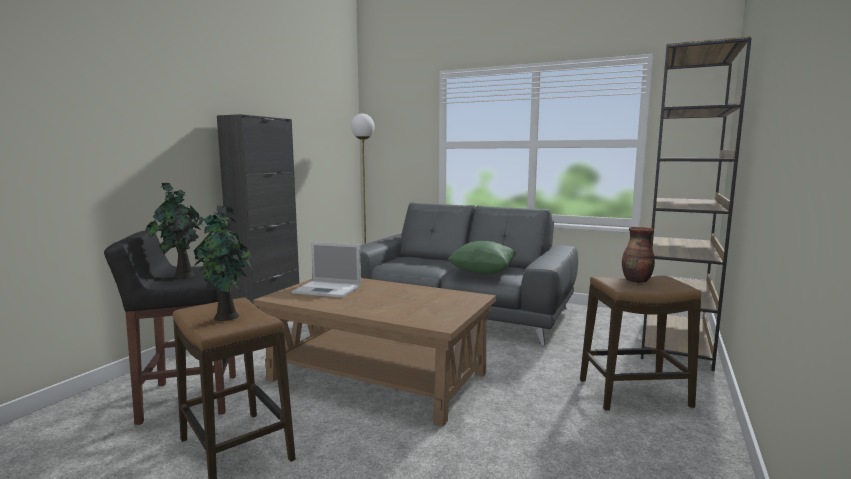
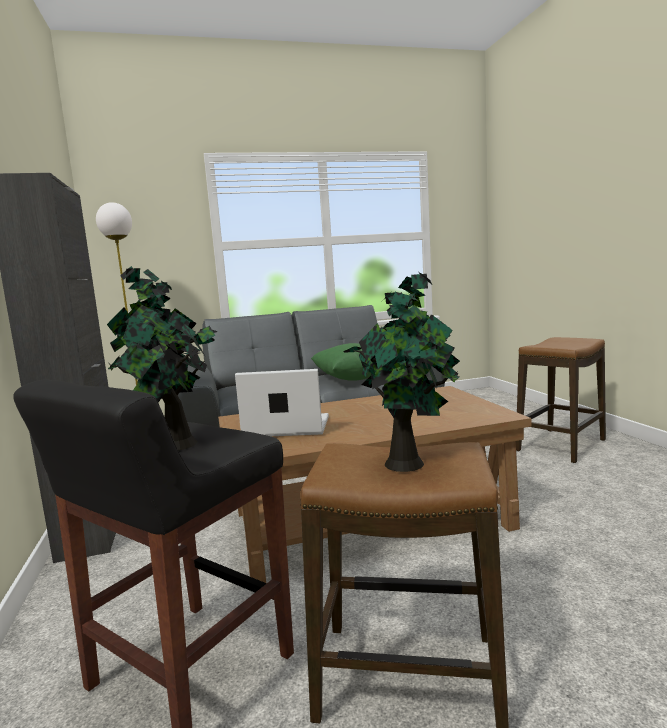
camera: 40 degrees left, 0 degrees up
laptop [292,242,361,298] -> laptop turned 150 degrees counterclockwise [235,369,329,436]
vase [622,227,655,283] -> none
brown bookcase [641,36,752,371] -> none

